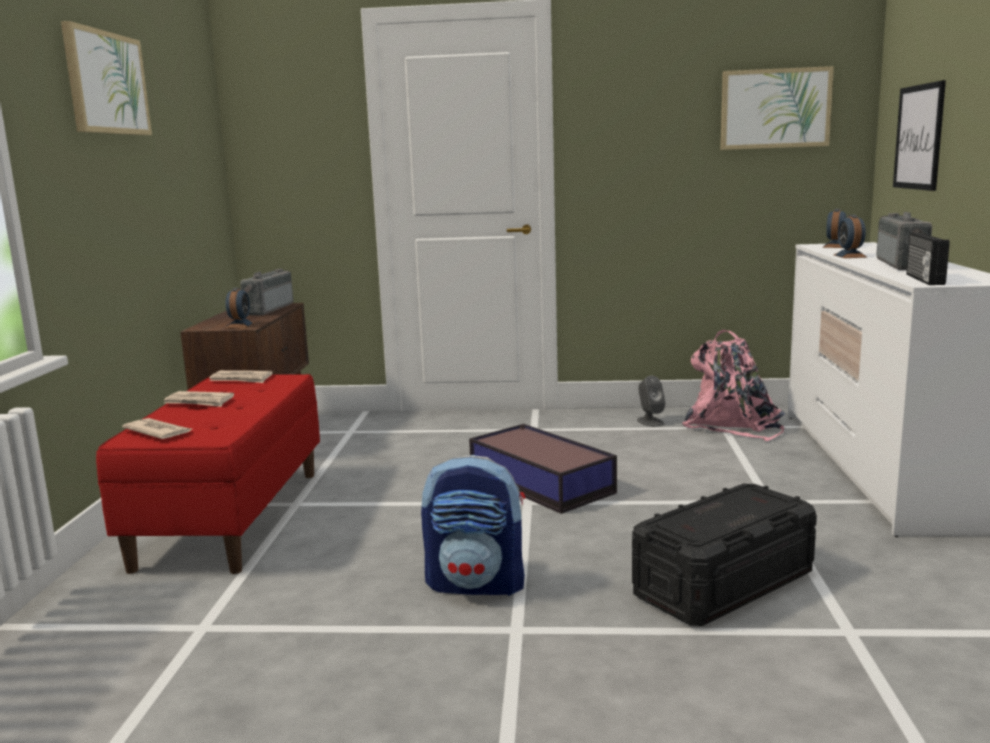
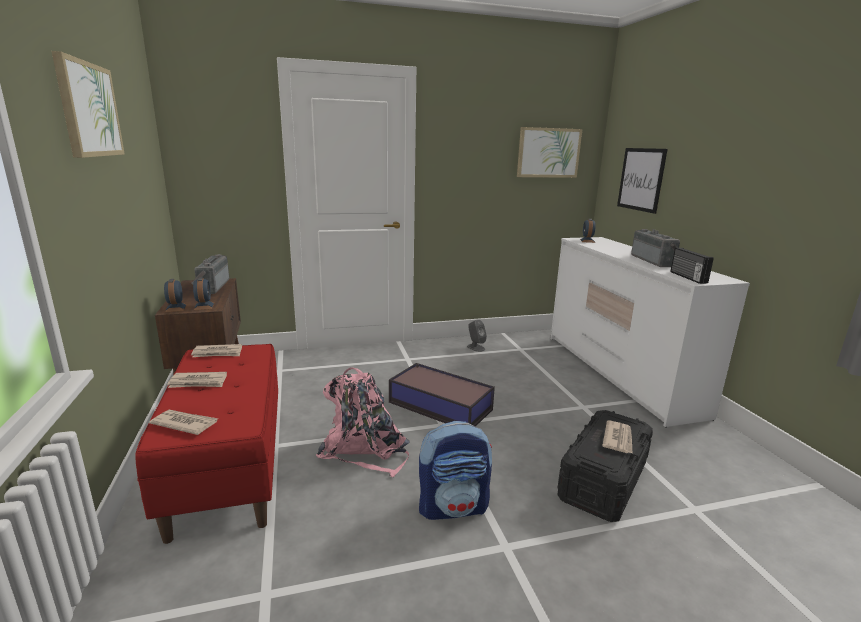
camera: 20 degrees left, 5 degrees up
pink backpack [682,330,786,441] -> pink backpack moved to [316,367,410,477]
alarm clock [834,215,867,258] -> alarm clock moved to [164,279,187,312]
none -> newspaper [602,420,632,453]

